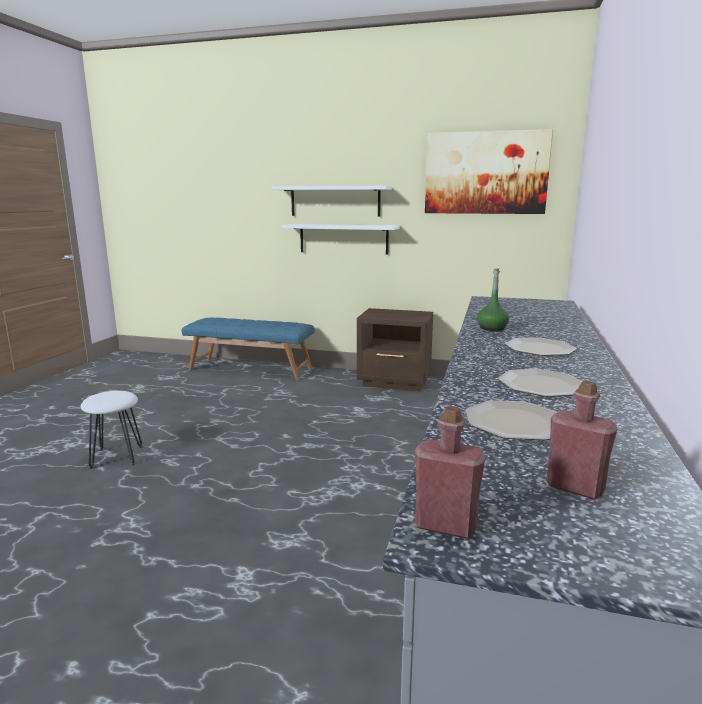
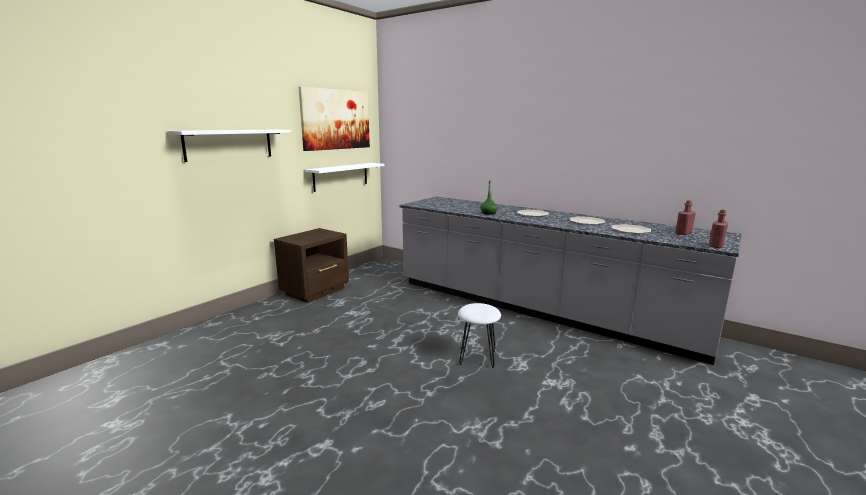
camera: 70 degrees left, 0 degrees up
white stool [81,391,142,469] -> white stool moved to [458,303,501,368]
blue bench [182,318,315,380] -> none
white shelf [282,224,399,255] -> white shelf moved to [305,163,385,192]

